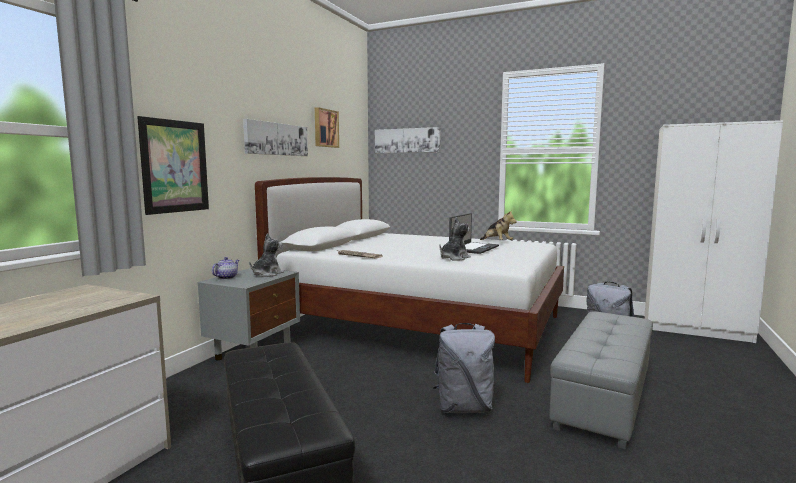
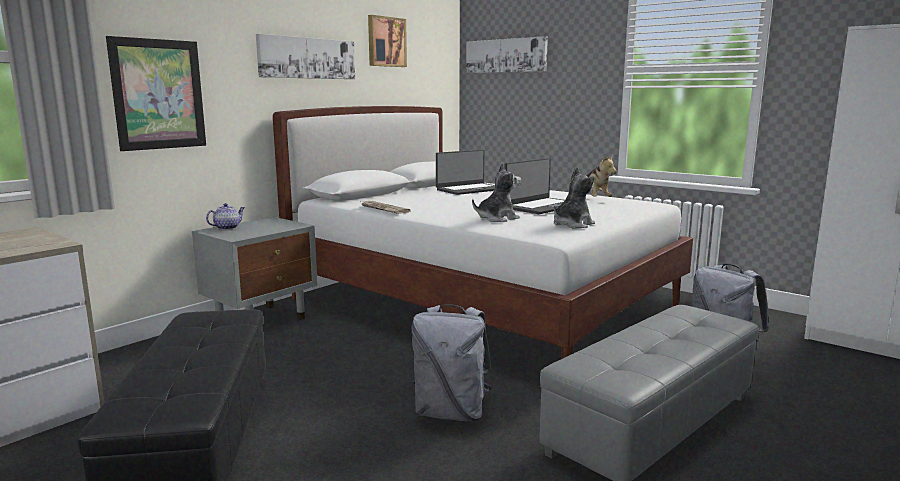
camera: 15 degrees right, 5 degrees up
plush toy [249,233,284,277] -> plush toy moved to [554,167,595,228]
none -> laptop [436,150,495,195]

